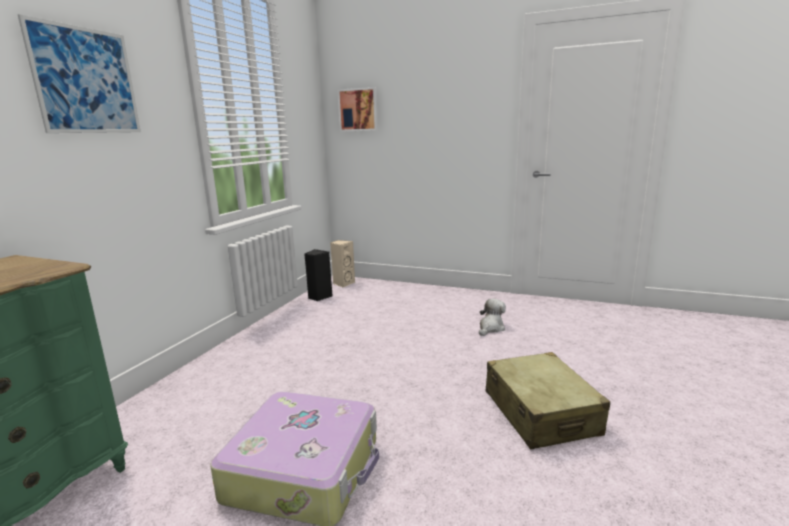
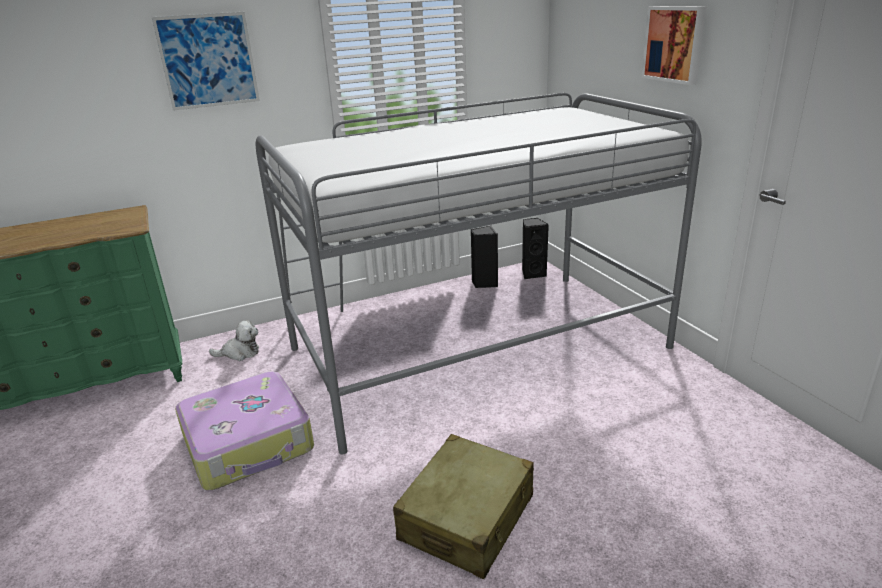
camera: 45 degrees right, 10 degrees up
beige speaker [330,240,355,288] -> black speaker [522,218,549,279]
picture [338,87,378,132] -> picture moved to [641,6,707,85]
plush toy [479,299,506,336] -> plush toy moved to [209,320,259,361]
none -> grey bed [256,93,702,455]

